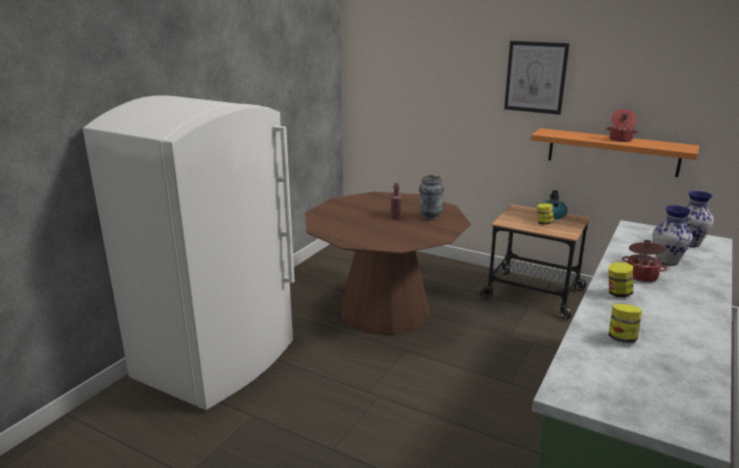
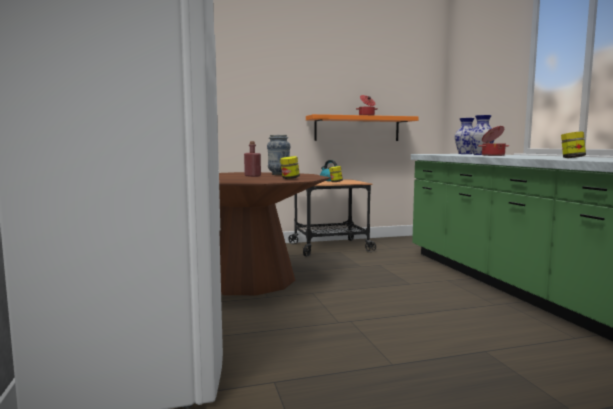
camera: 45 degrees left, 15 degrees down
picture [504,41,570,115] -> none
jar [608,262,633,297] -> jar moved to [280,156,300,179]

